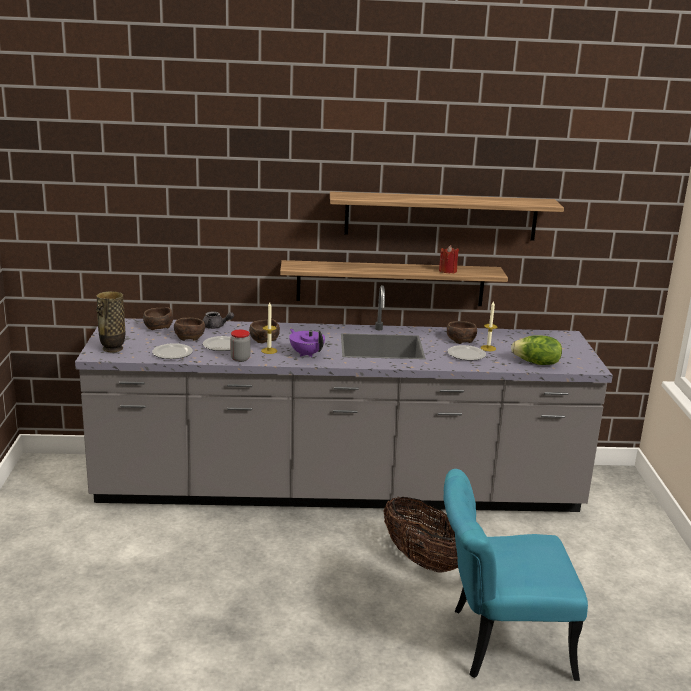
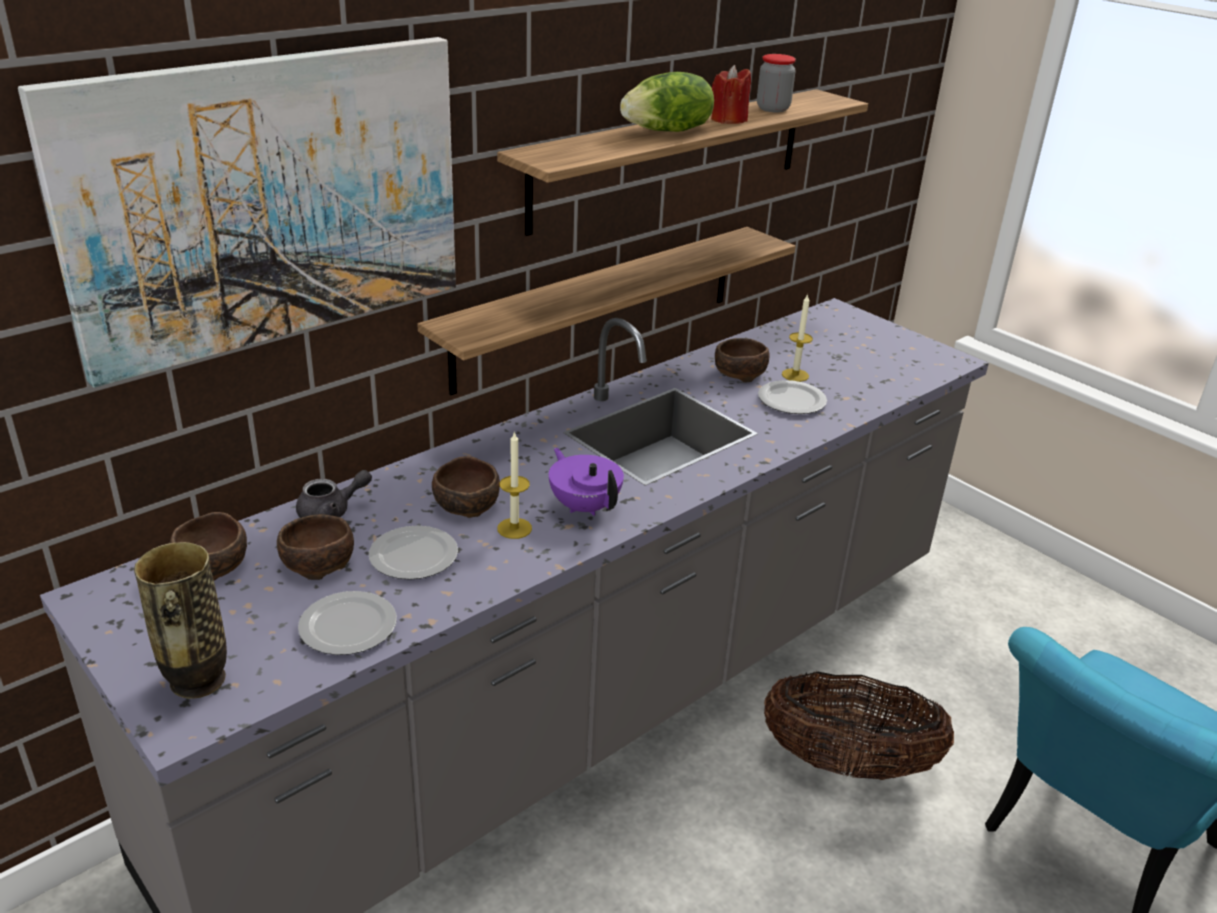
camera: 40 degrees left, 10 degrees up
jar [230,330,250,362] -> jar moved to [757,54,796,113]
purple teapot [289,329,325,357] -> purple teapot turned 45 degrees clockwise [549,448,624,516]
red candle [439,245,459,273] -> red candle moved to [711,65,751,124]
lettuce [511,335,562,365] -> lettuce moved to [620,72,714,132]
none -> picture [18,37,456,388]

